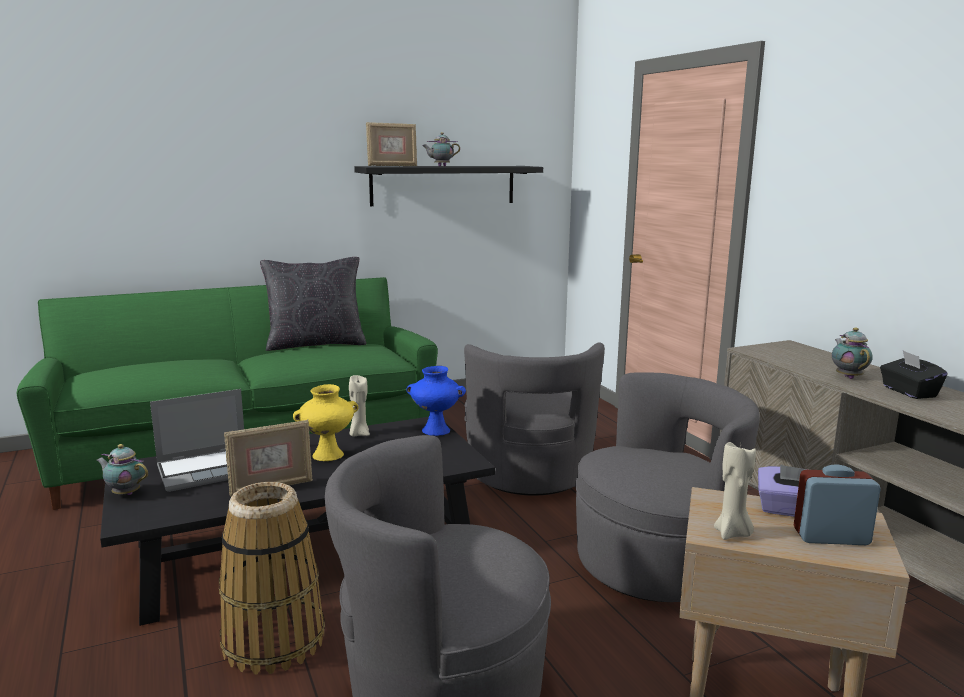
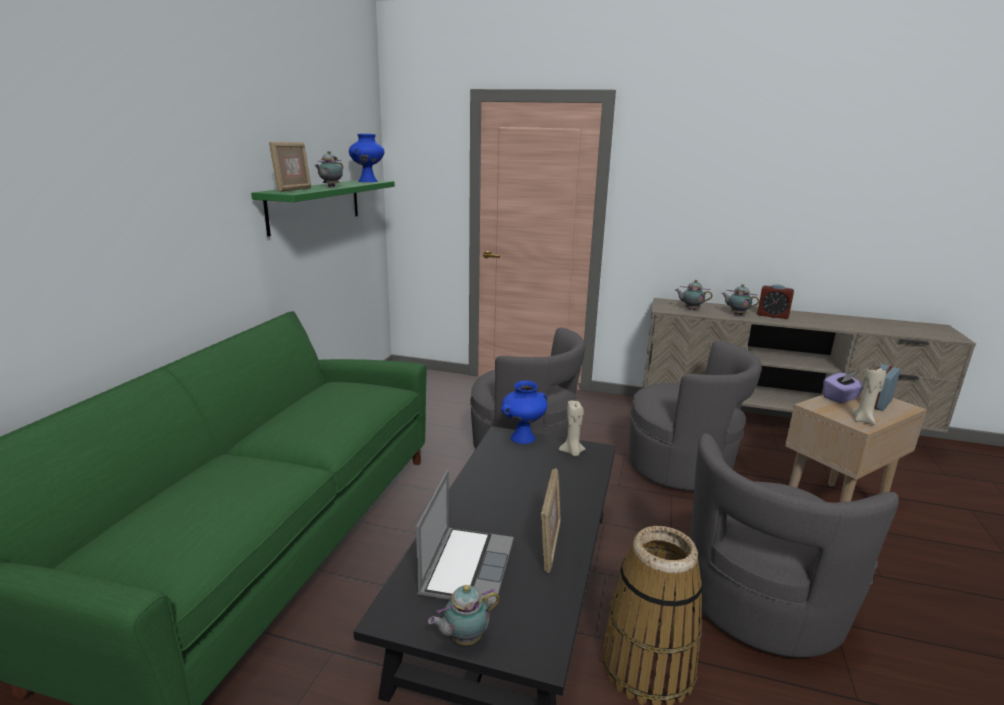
camera: 50 degrees left, 5 degrees up
black pillow [260,257,366,351] -> none
yellow vase [293,384,359,461] -> none
beige candle [349,375,370,436] -> beige candle moved to [559,401,585,456]
black shelf [354,166,543,206] -> green shelf [251,180,395,237]
grey armchair [575,372,760,602] -> grey armchair turned 105 degrees clockwise [629,341,761,490]
black tissue box [880,351,948,399] -> alarm clock [757,284,794,319]
none -> blue vase [349,134,385,182]
none -> teapot [676,280,712,310]

